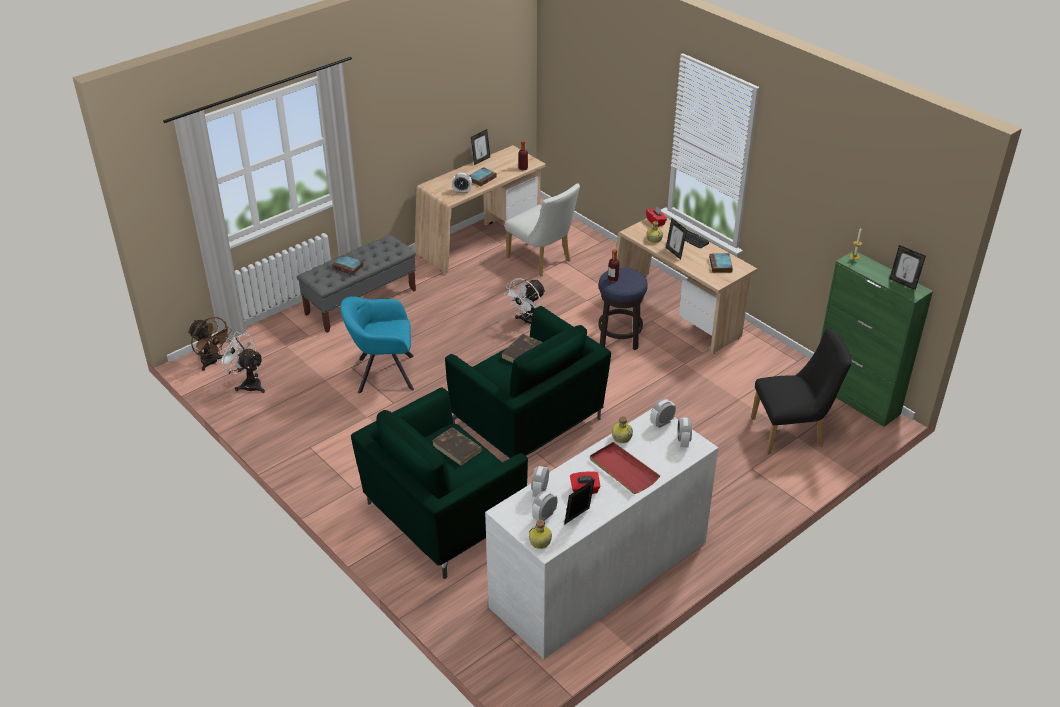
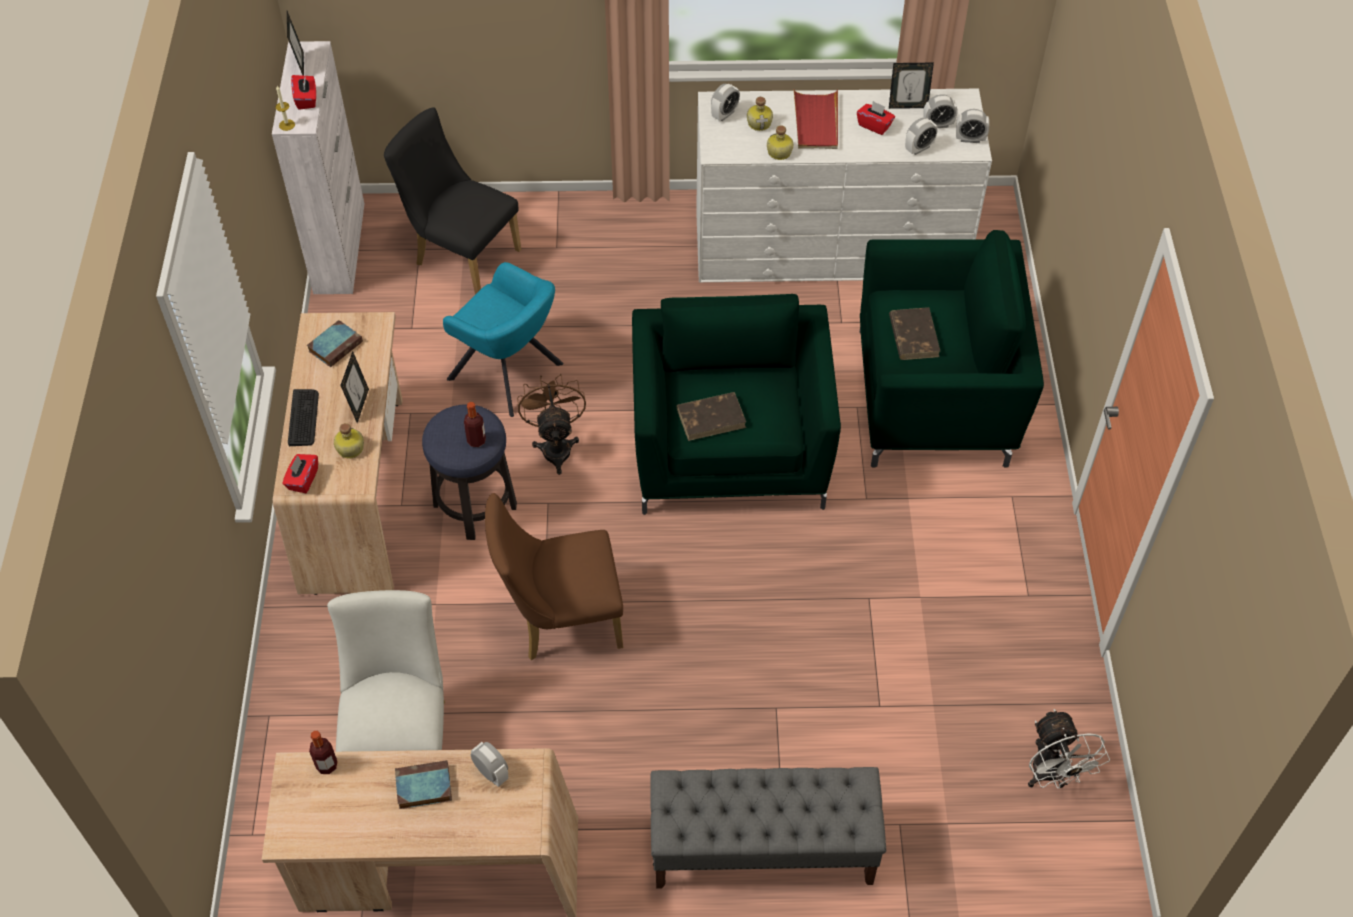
camera: 140 degrees left, 15 degrees up
brown fan [188,317,232,371] -> brown fan moved to [517,374,586,475]
book [332,255,364,275] -> none
turquoise armchair [340,296,414,393] -> turquoise armchair moved to [443,262,563,417]
picture frame [471,129,490,165] -> none
white fan [504,278,546,325] -> brown chair [485,493,623,660]
bottle [529,520,552,549] -> bottle moved to [747,97,773,131]
alarm clock [651,399,676,428] -> alarm clock moved to [956,109,989,143]
green cabinet [820,250,933,427] -> white cabinet [272,41,365,294]
none -> red tissue box [291,75,316,110]

